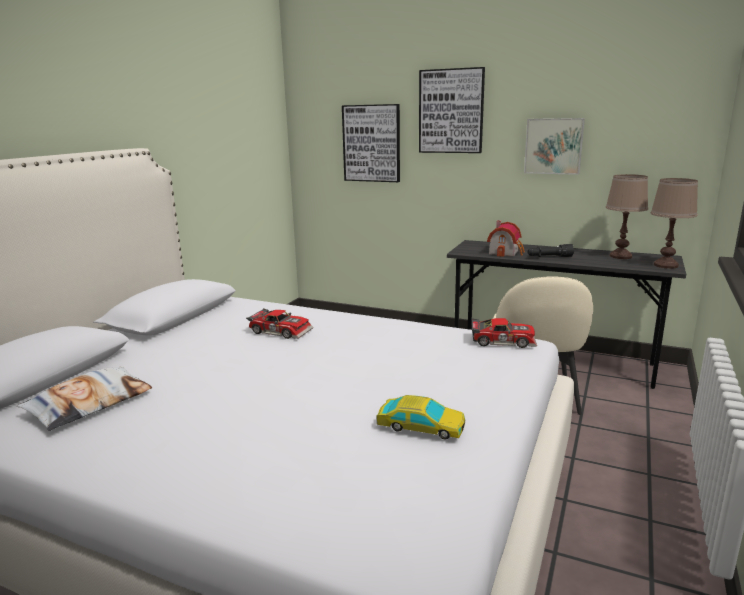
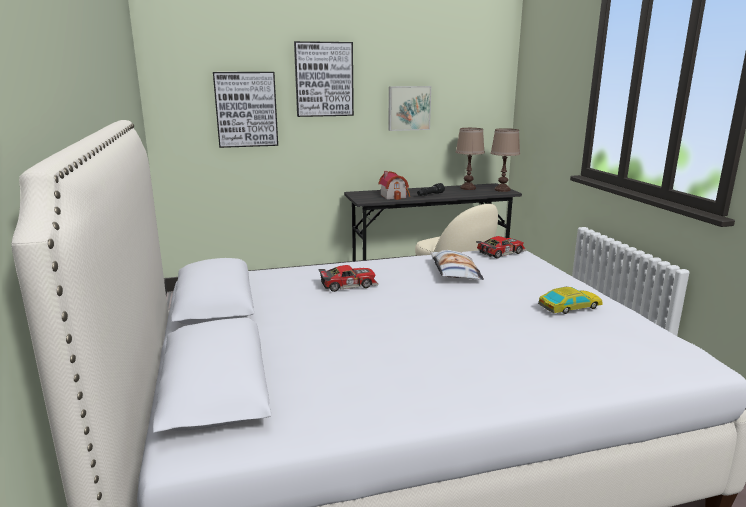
camera: 40 degrees left, 0 degrees up
pillow [17,366,152,431] -> pillow moved to [430,250,484,280]

